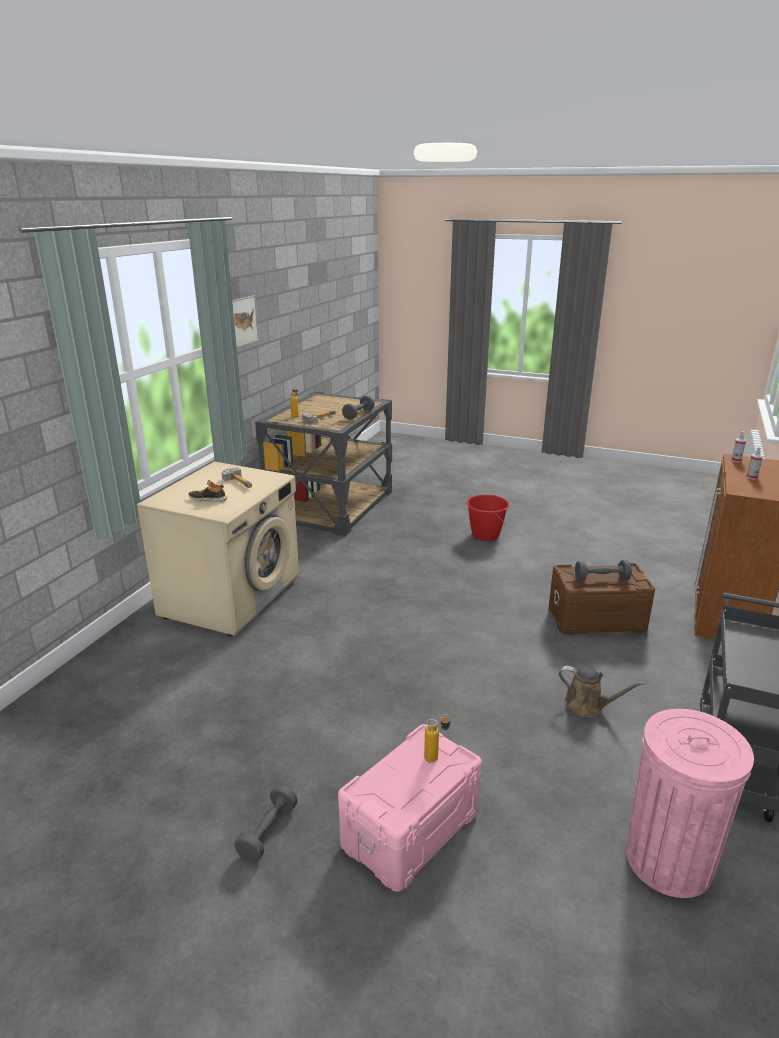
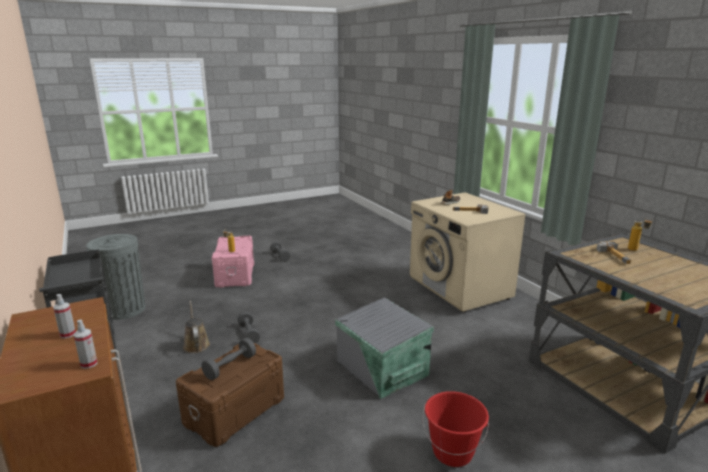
camera: 130 degrees right, 5 degrees down
picture [232,295,259,348] -> none
grey dumbbell [342,395,375,420] -> grey dumbbell moved to [237,312,260,343]
brown watering can [558,666,645,717] -> brown watering can turned 90 degrees clockwise [183,300,210,353]
pink trash can [626,709,754,898] -> grey trash can [86,234,146,320]
none -> grey storage box [335,297,434,399]

